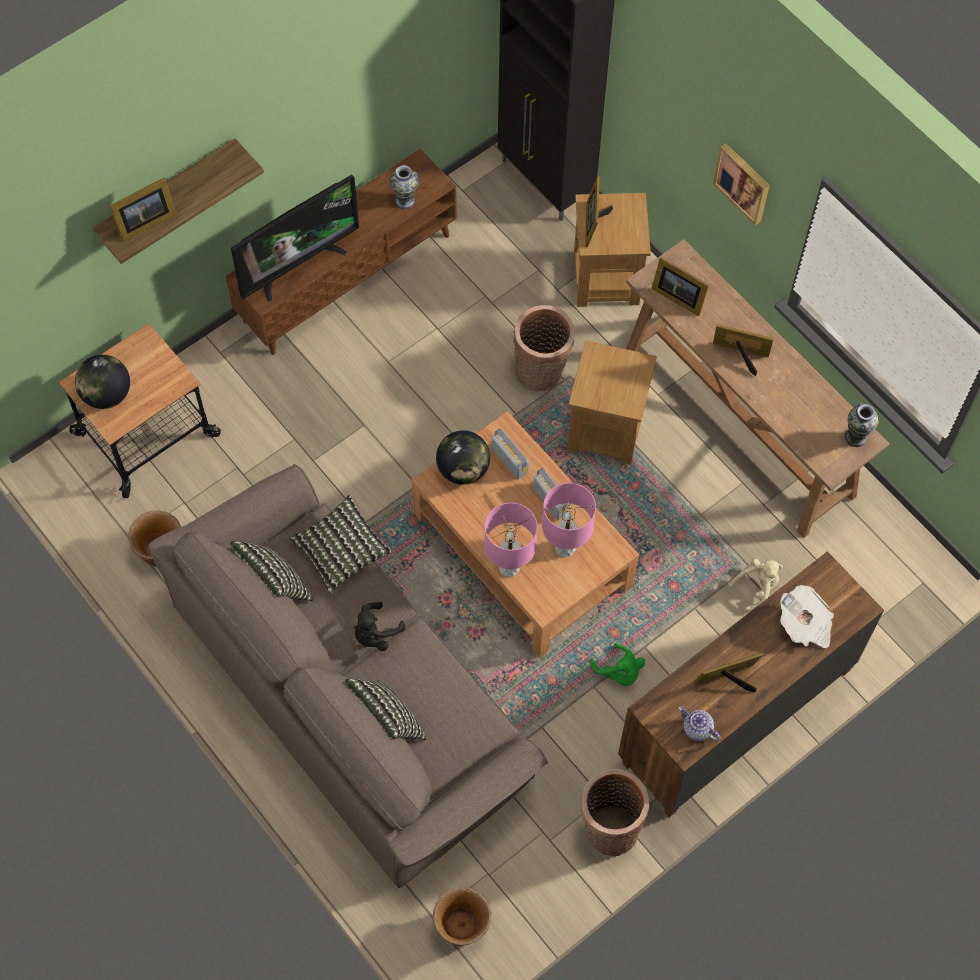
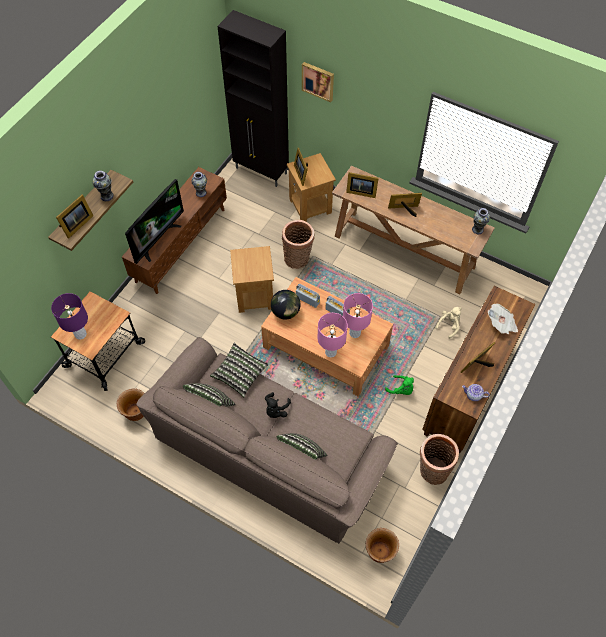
camera: 20 degrees left, 5 degrees down
globe [75,355,130,409] -> purple table lamp [51,293,88,340]
brown side table [568,341,657,465] -> brown side table moved to [230,246,274,313]
picture [713,143,770,225] -> picture moved to [302,62,334,102]
none -> vase [93,171,114,201]

